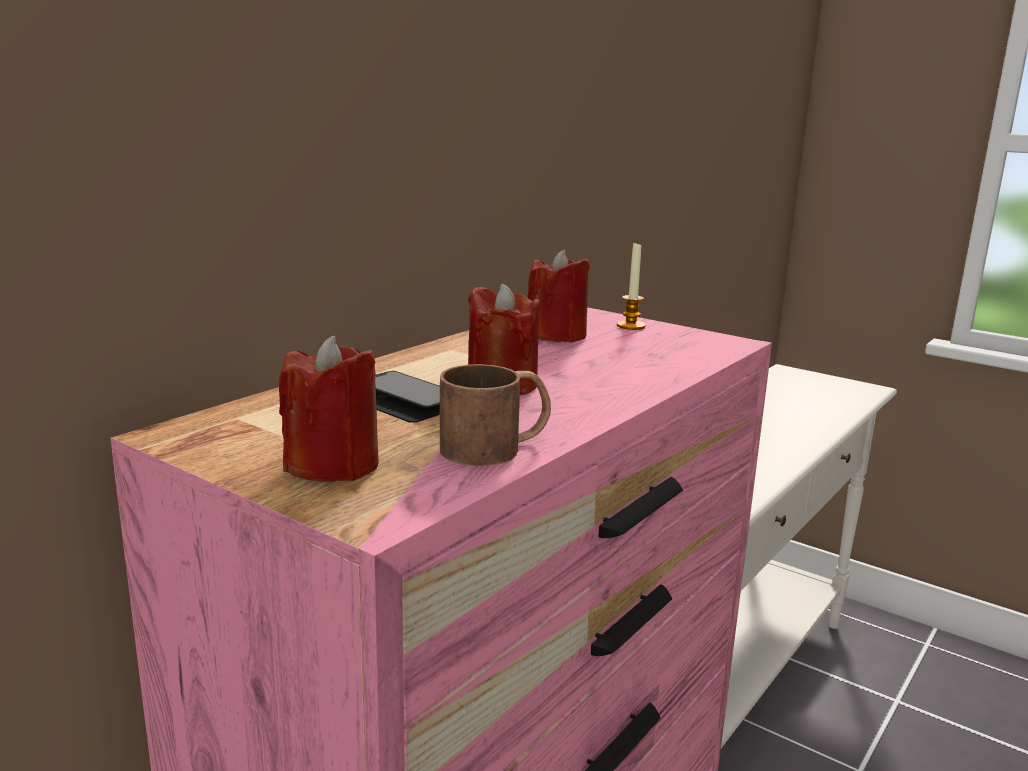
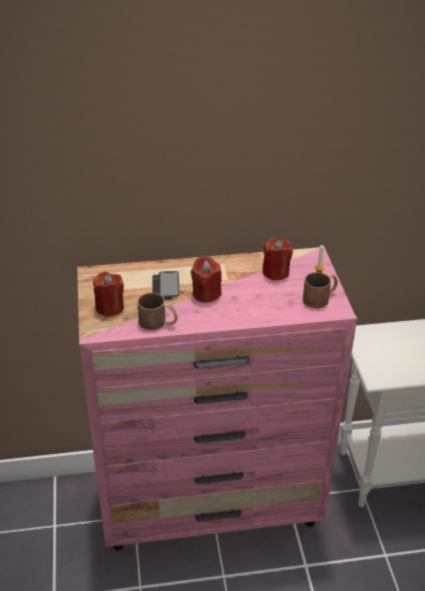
camera: 45 degrees right, 20 degrees up
none -> brown mug [303,272,338,308]

